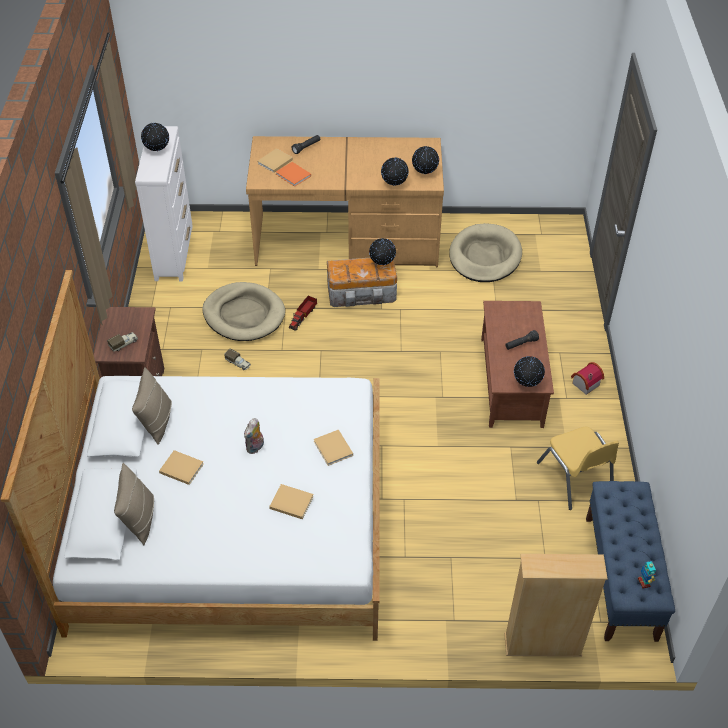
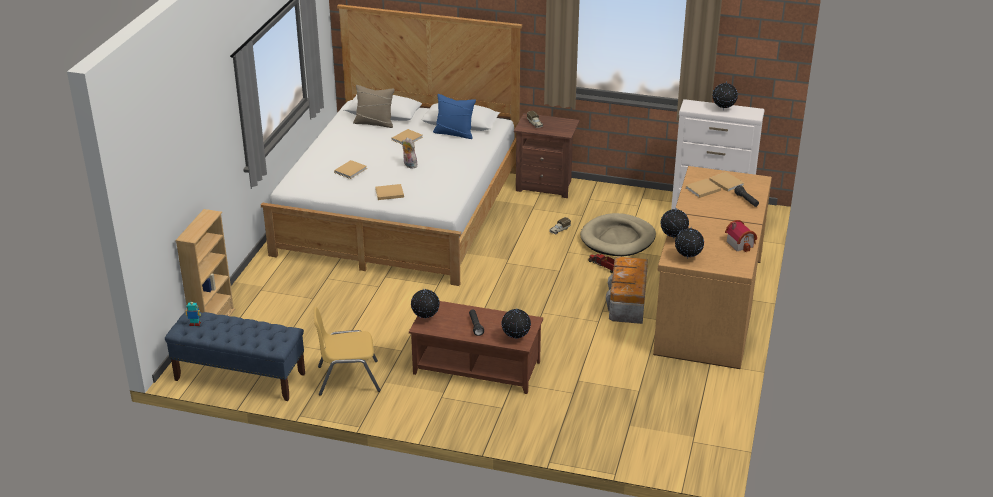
camera: 105 degrees right, 15 degrees down
beige pillow [132,367,172,445] -> blue pillow [433,94,476,139]
orange book [276,162,311,187] -> beige book [686,179,721,198]
globe [369,238,396,265] -> globe moved to [501,309,531,339]
beige dog bed [449,223,522,282] -> none
toy house [571,362,604,395] -> toy house moved to [725,220,757,252]

